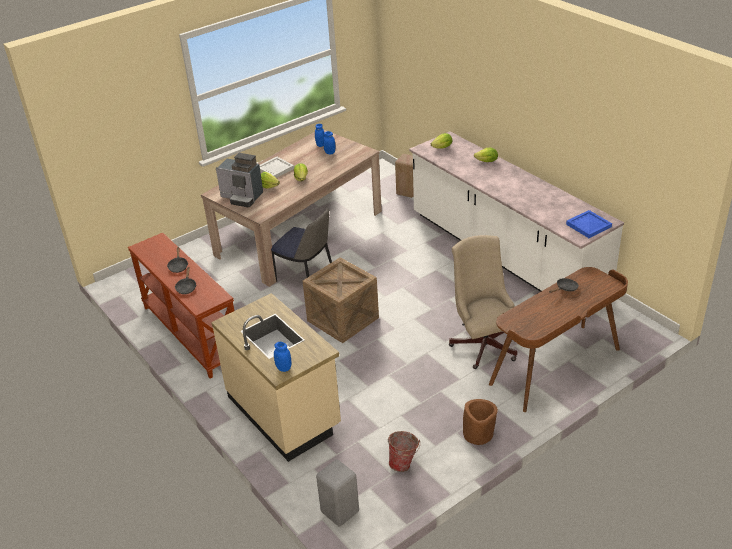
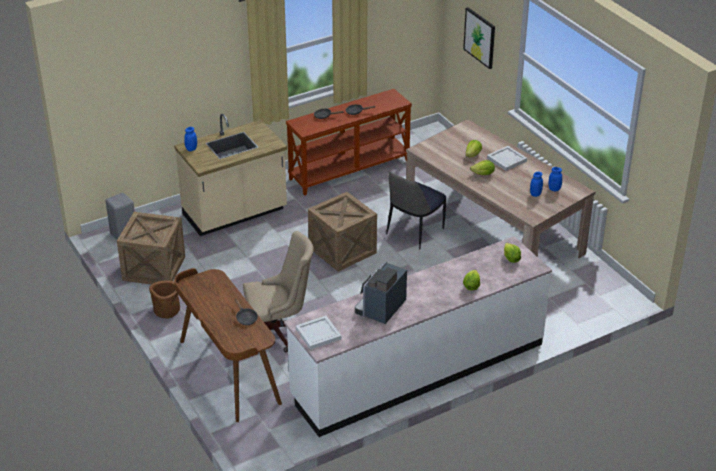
camera: 95 degrees right, 0 degrees up
coffee machine [216,153,263,207] -> coffee machine moved to [355,261,407,324]
bucket [388,431,420,472] -> crate [117,212,185,284]
beige stool [395,154,414,198] -> none
blue tray [566,210,612,238] -> white tray [296,316,341,350]
none -> picture [463,7,495,69]

